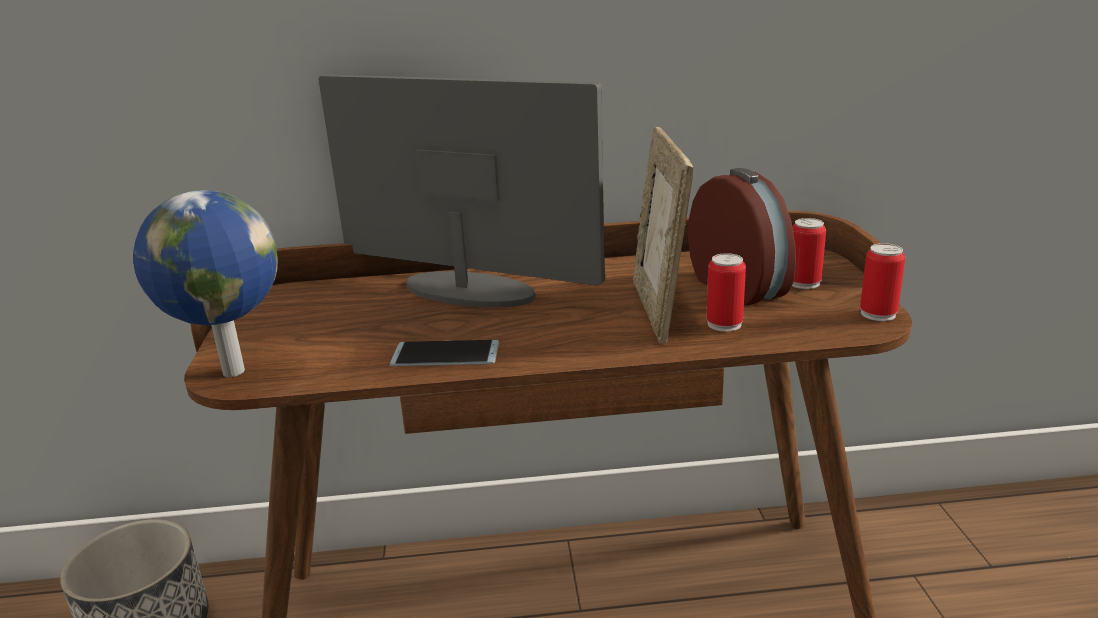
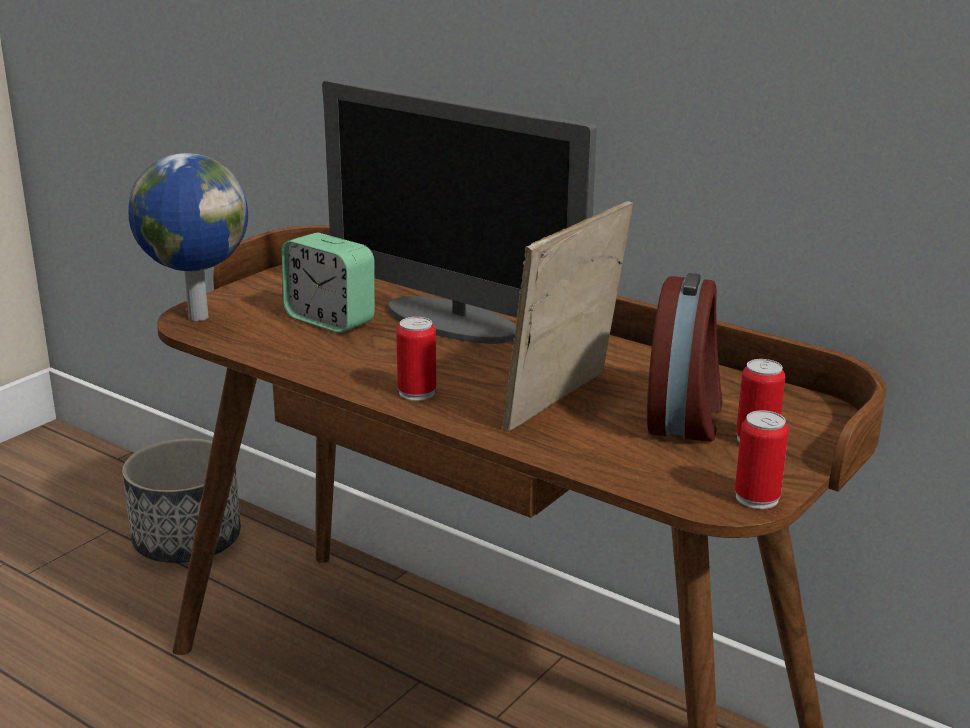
camera: 40 degrees right, 0 degrees up
monitor [319,74,605,308] -> monitor turned 150 degrees clockwise [322,79,597,344]
phone [390,340,499,366] -> none
can [706,253,746,332] -> can moved to [396,317,436,401]
none -> alarm clock [281,233,375,333]

